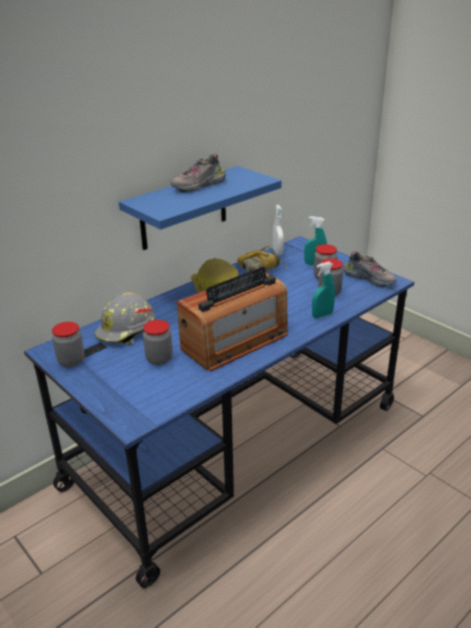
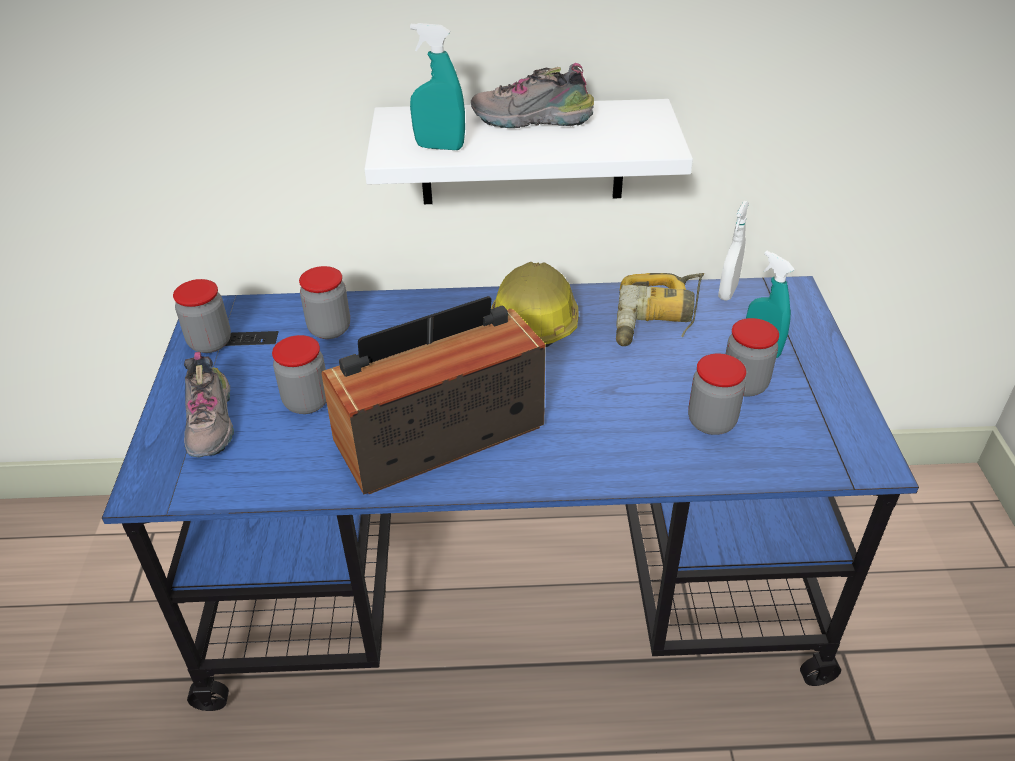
camera: 40 degrees right, 10 degrees up
grey hard hat [94,292,155,345] -> jar [299,266,350,339]
blue shelf [119,166,282,250] -> white shelf [364,99,693,204]
radio [177,267,288,372] -> radio turned 150 degrees clockwise [322,296,546,494]
turquoise spray bottle [312,262,335,318] -> turquoise spray bottle moved to [410,23,465,150]
shoe [343,251,397,287] -> shoe moved to [184,352,234,458]

